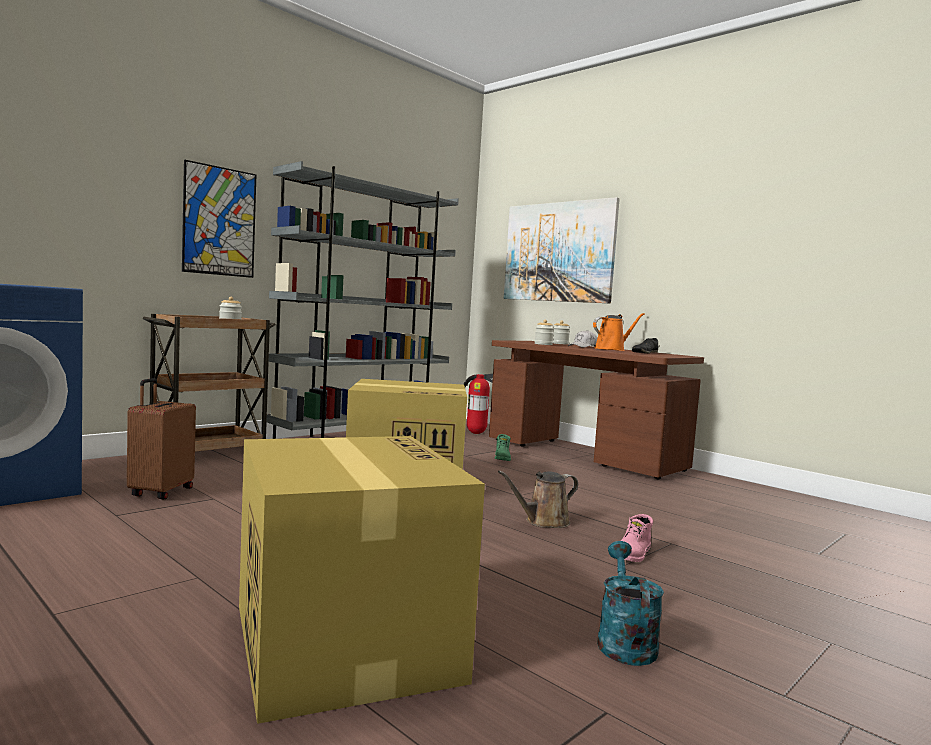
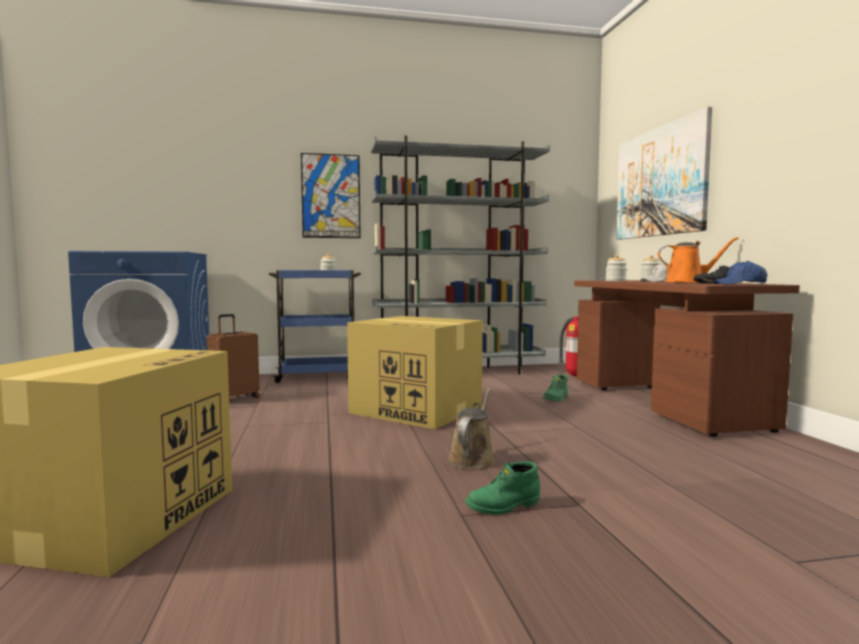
camera: 35 degrees right, 0 degrees up
brown cart [142,314,276,452] -> blue cart [269,270,361,383]
brown watering can [498,471,578,528] -> brown watering can turned 105 degrees clockwise [448,388,495,469]
turquoise watering can [597,541,664,666] -> none
pink boot [621,514,653,562] -> green boot [465,461,540,515]
none -> blue cap [713,261,767,285]

